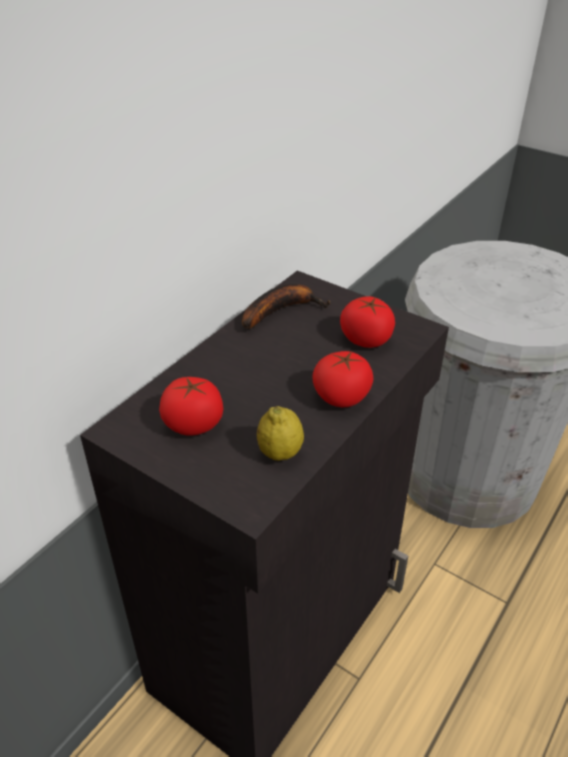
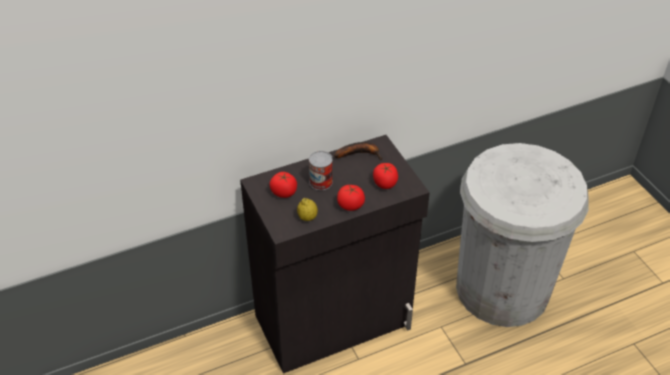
camera: 30 degrees right, 5 degrees up
none -> can [309,151,333,190]

